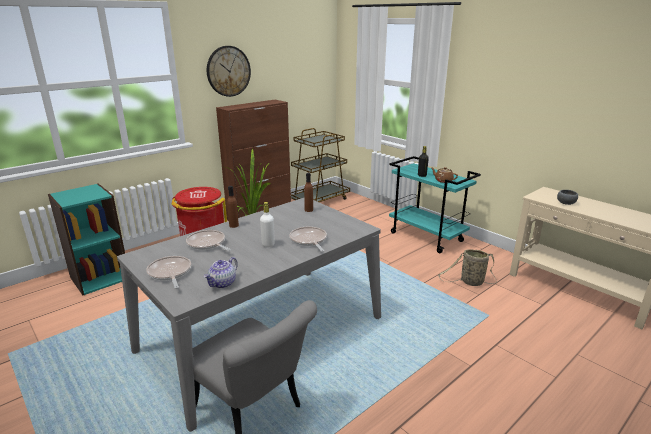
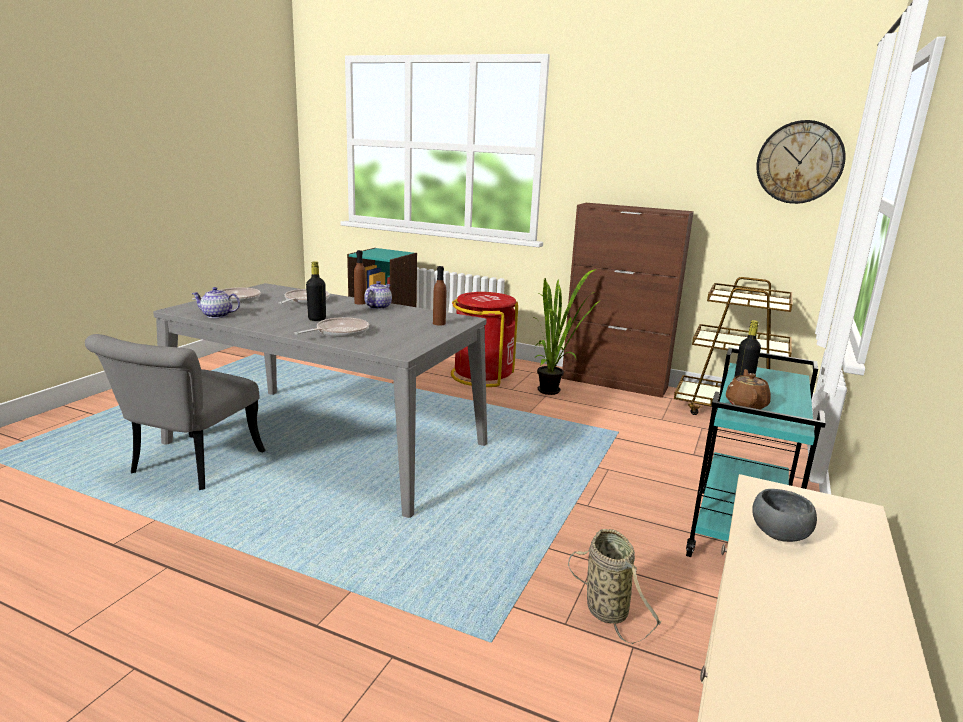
camera: 65 degrees right, 5 degrees down
wall clock [207,46,251,97] -> wall clock moved to [756,120,846,204]
white bottle [260,202,275,248] -> black bottle [306,261,326,321]
none -> teapot [364,281,392,310]

